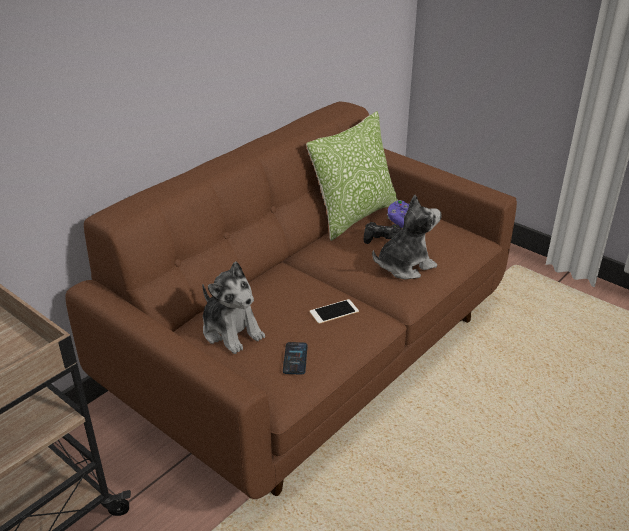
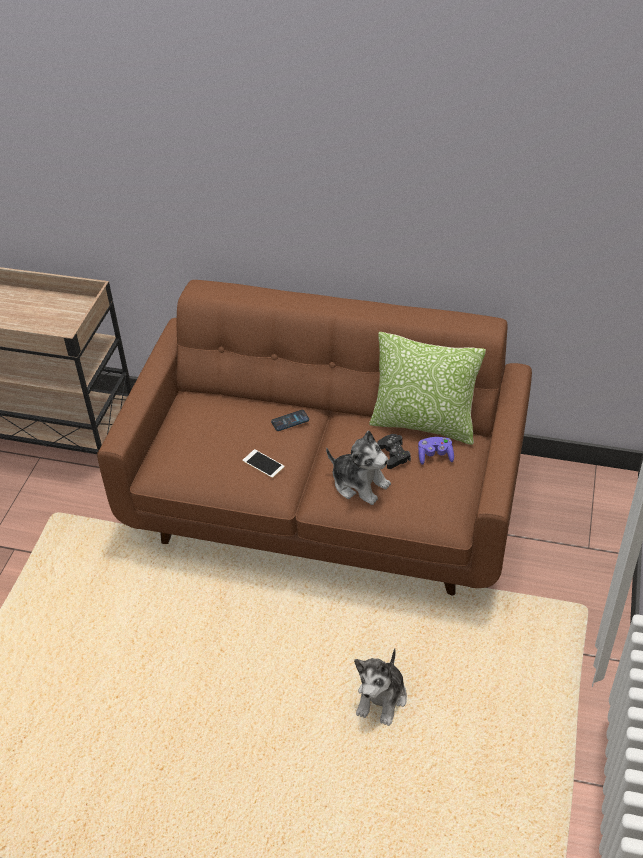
camera: 65 degrees right, 10 degrees up
plush toy [202,262,265,354] -> plush toy moved to [354,648,407,726]
phone [283,342,308,375] -> phone moved to [271,410,309,431]

